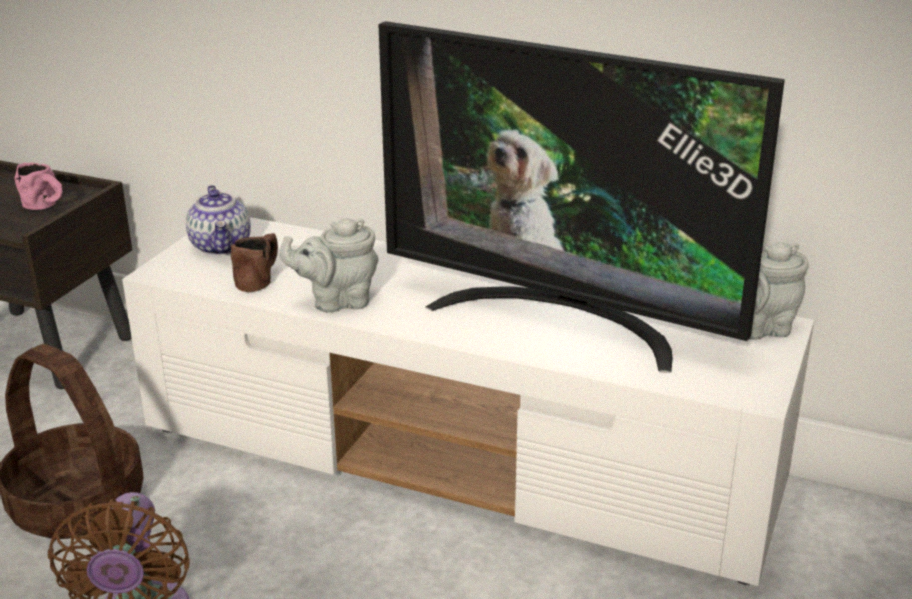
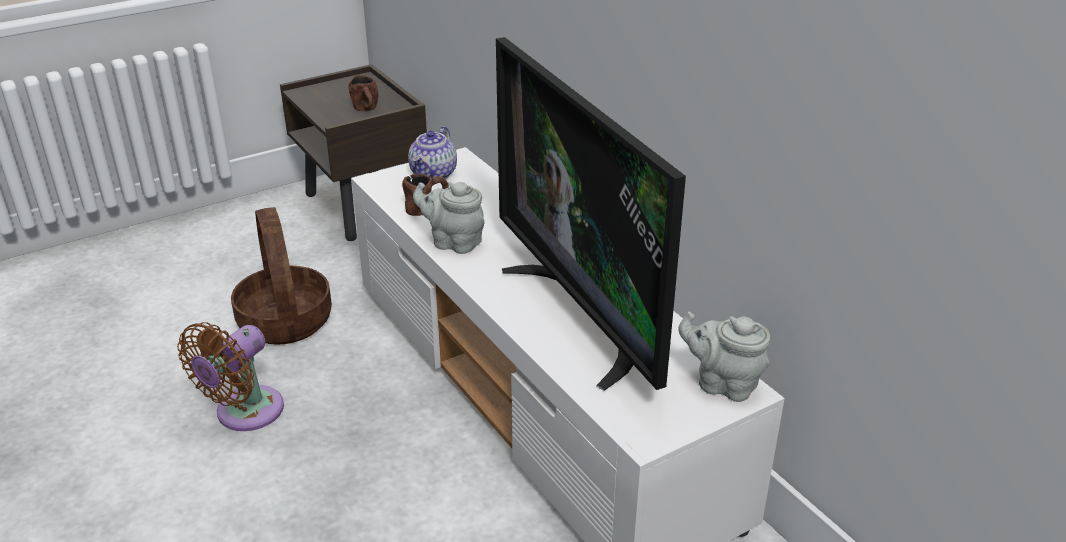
camera: 35 degrees right, 5 degrees up
pink mug [15,162,63,210] -> brown mug [348,75,378,111]

